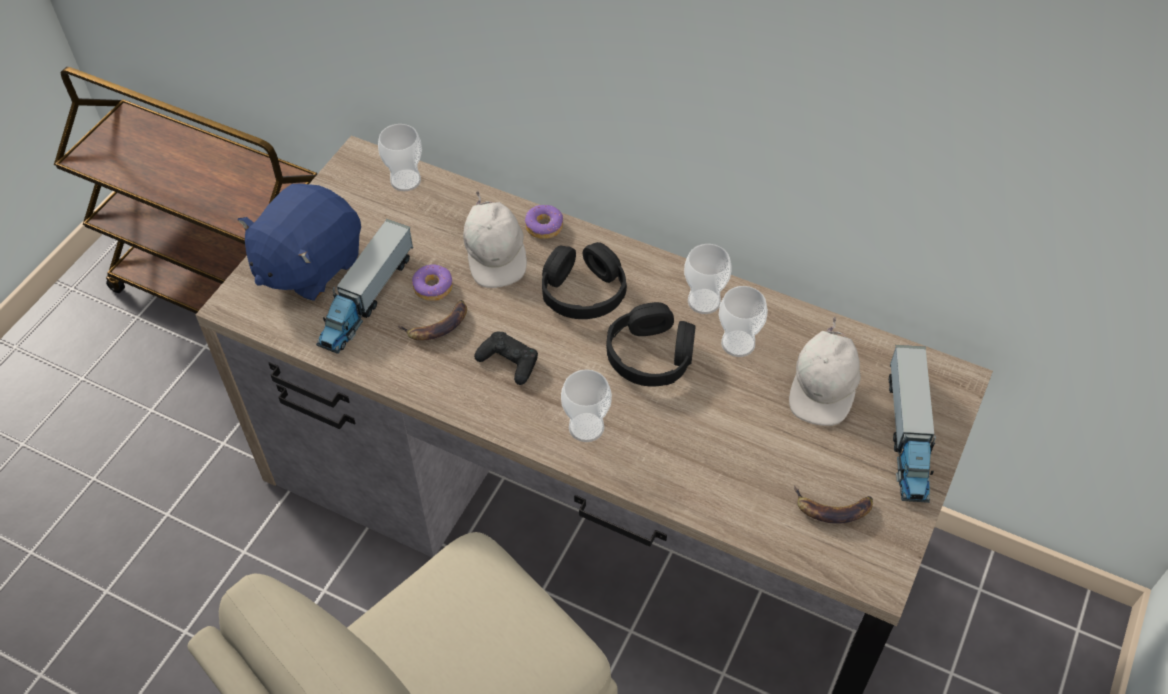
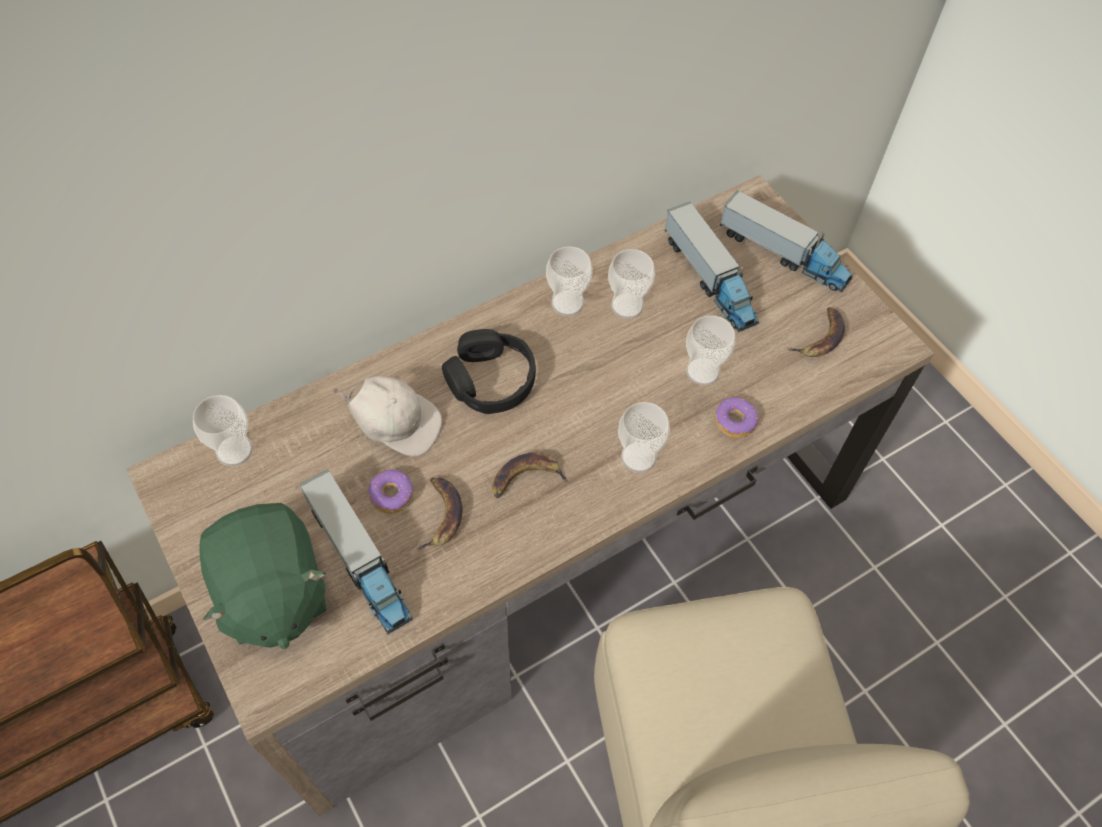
camera: 60 degrees left, 5 degrees up
blue plush toy [238,184,361,301] -> green plush toy [199,503,327,649]
black game controller [474,331,538,385] -> banana [493,452,569,498]
donut [525,205,563,239] -> donut moved to [715,397,758,438]
black headphones [606,302,696,386] -> none
white cap [789,317,861,426] -> toy truck [665,202,759,332]
none -> cup [686,315,736,386]

